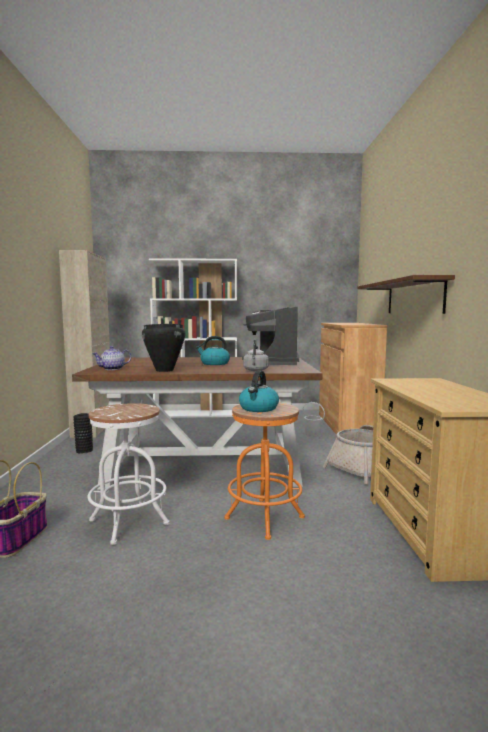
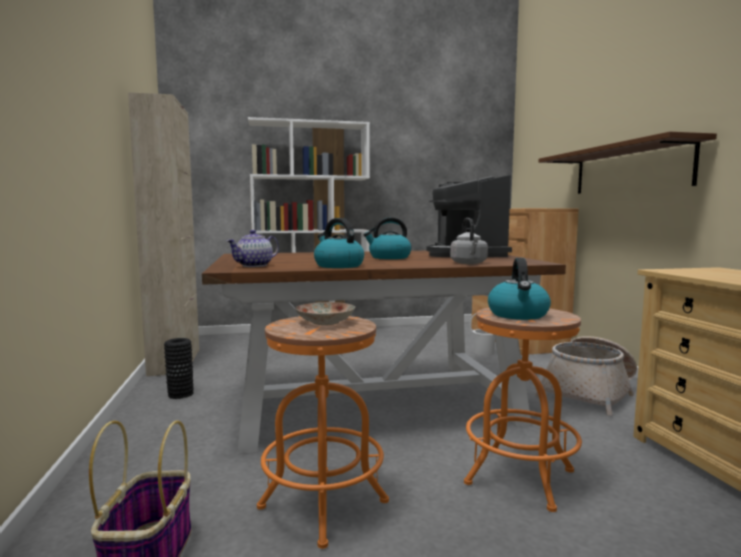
camera: 10 degrees left, 0 degrees up
white stool [88,403,169,545] -> orange stool [257,316,389,549]
black cooking pot [142,323,186,372] -> kettle [314,218,364,268]
none -> plate [295,302,355,325]

